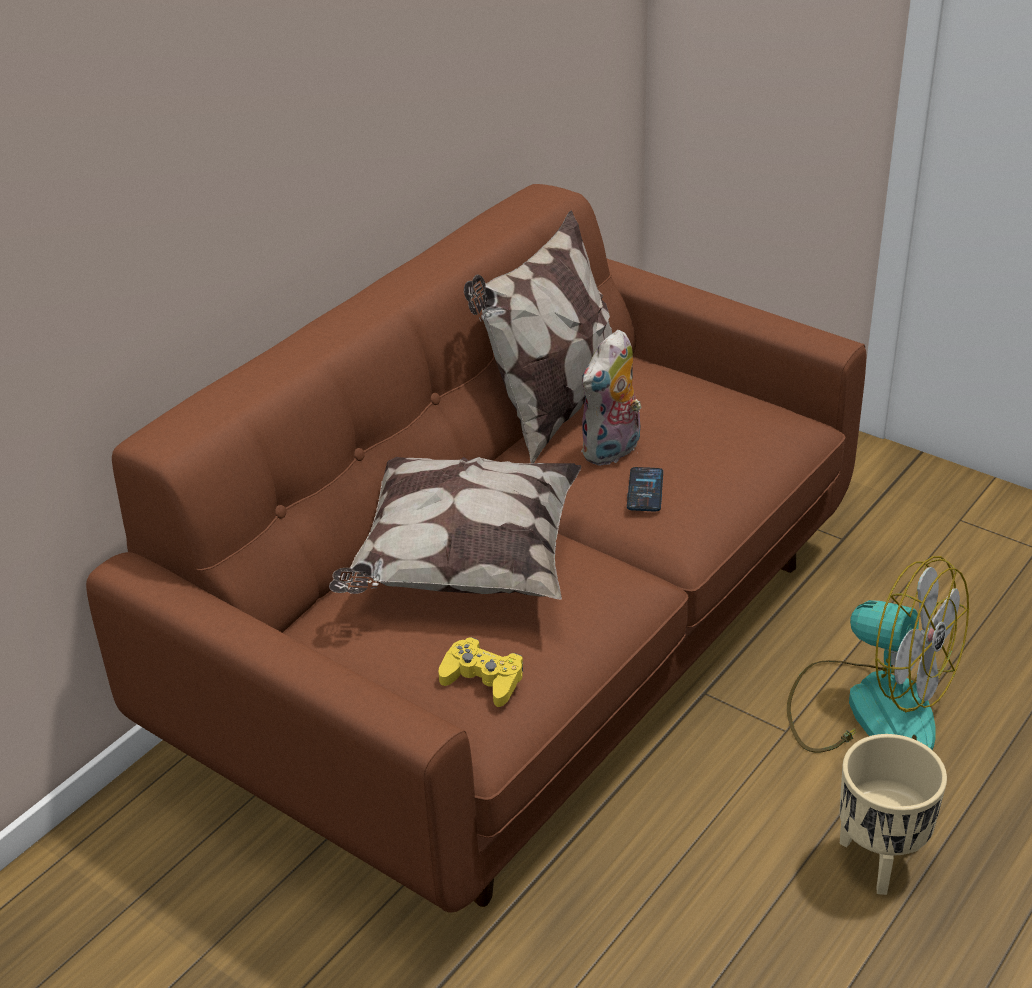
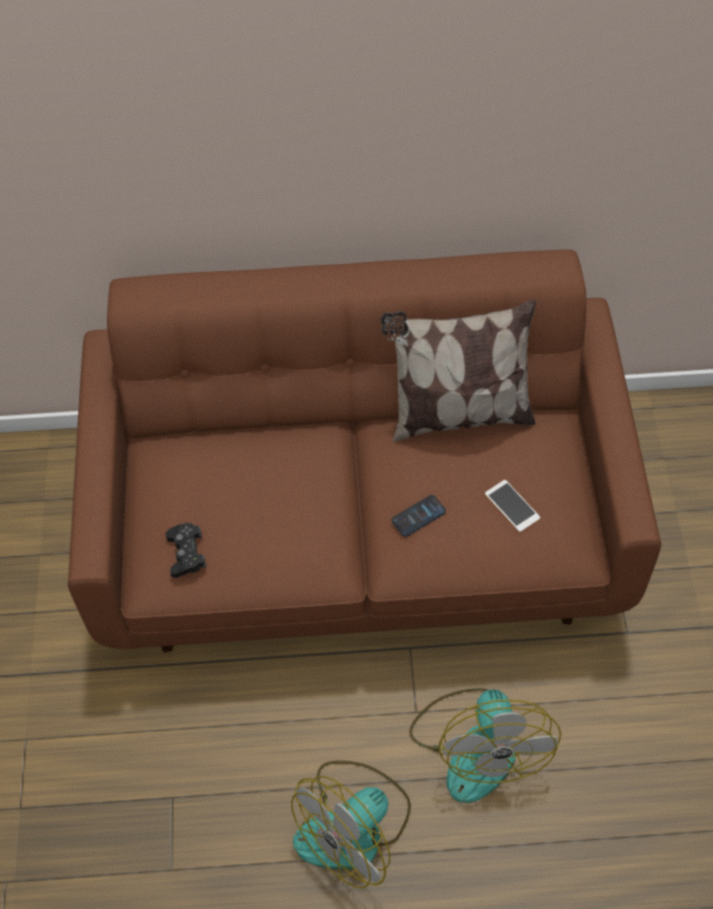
camera: 50 degrees right, 20 degrees up
pillow [329,457,581,600] -> none
yellow game controller [438,637,523,707] -> black game controller [165,523,206,578]
plush toy [581,330,648,466] -> none
beige planter [839,734,947,895] -> fan [291,761,411,888]
none -> phone [485,480,540,532]

